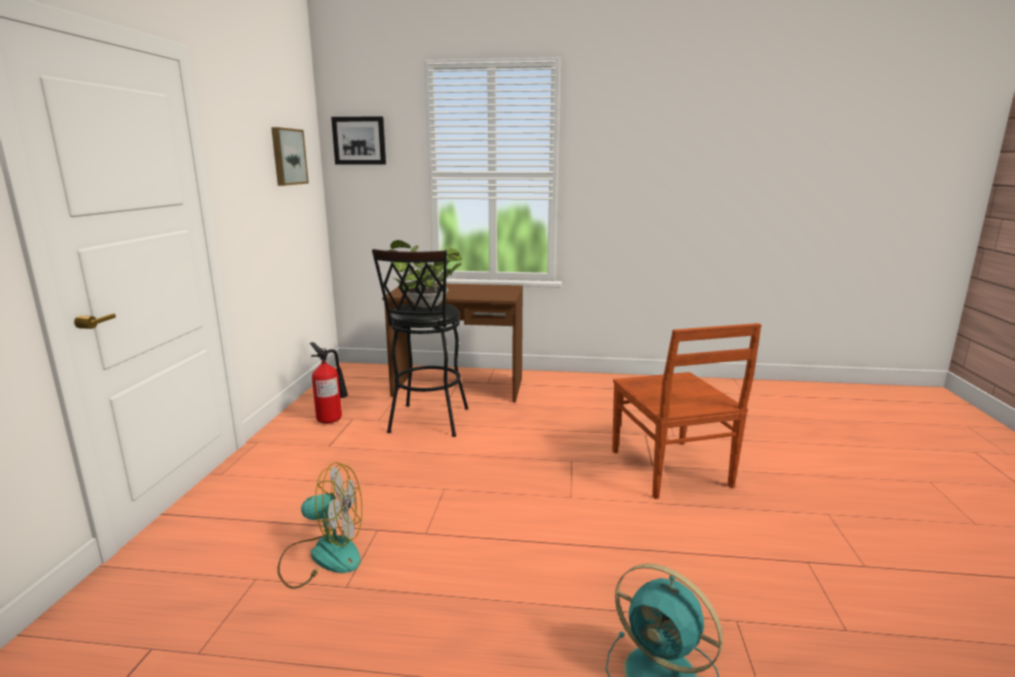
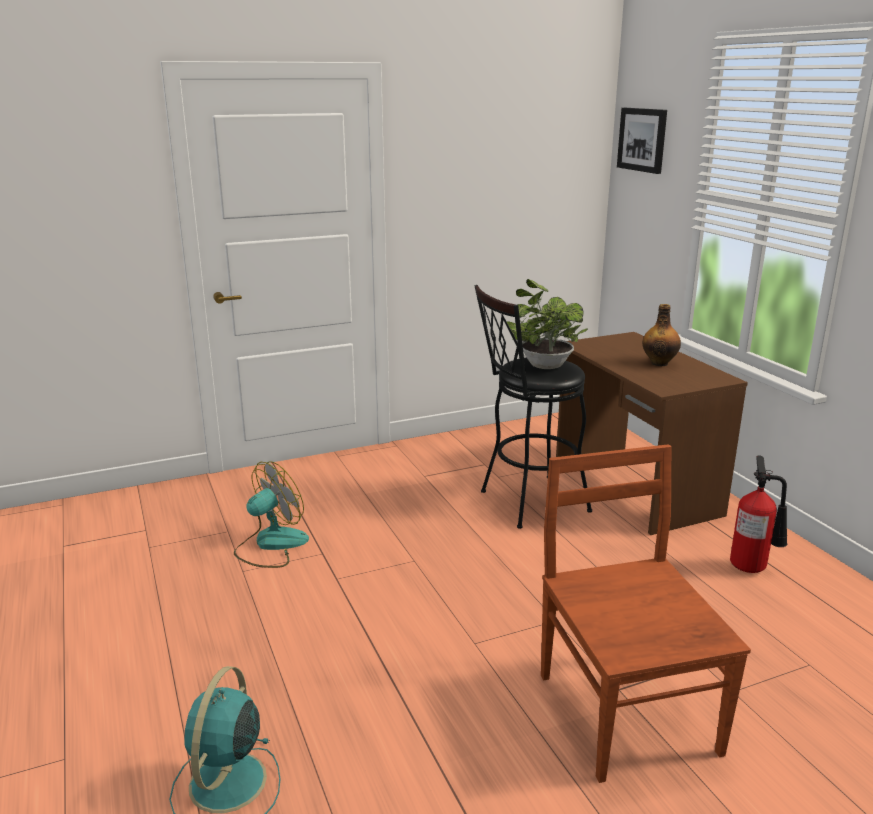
camera: 60 degrees right, 5 degrees up
picture [271,127,309,186] -> none
fan [277,462,362,589] -> fan turned 105 degrees counterclockwise [234,461,309,568]
fire extinguisher [310,342,348,423] -> fire extinguisher moved to [730,456,787,573]
brown chair [612,323,762,499] -> brown chair turned 120 degrees clockwise [541,444,751,783]
none -> bottle [642,304,681,366]

